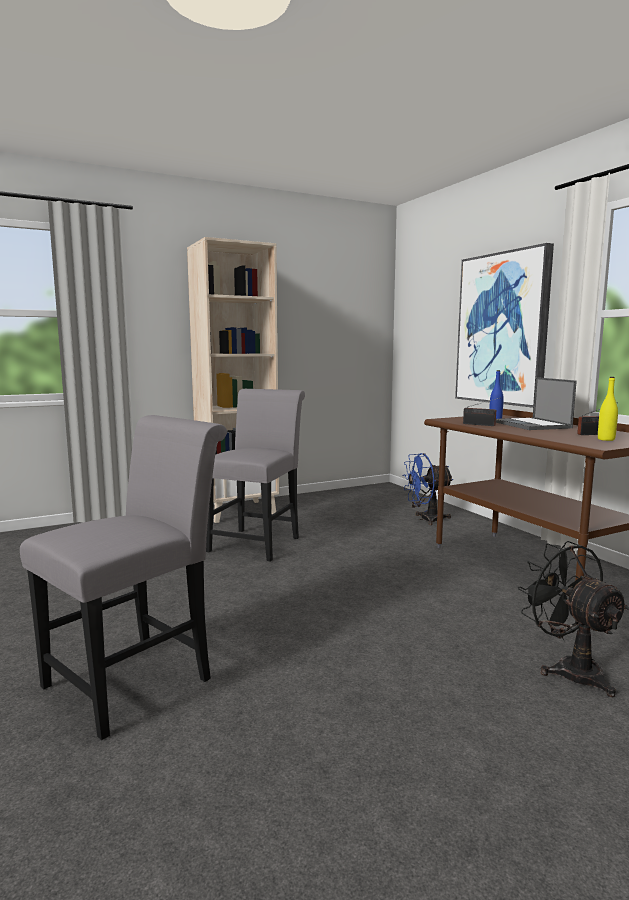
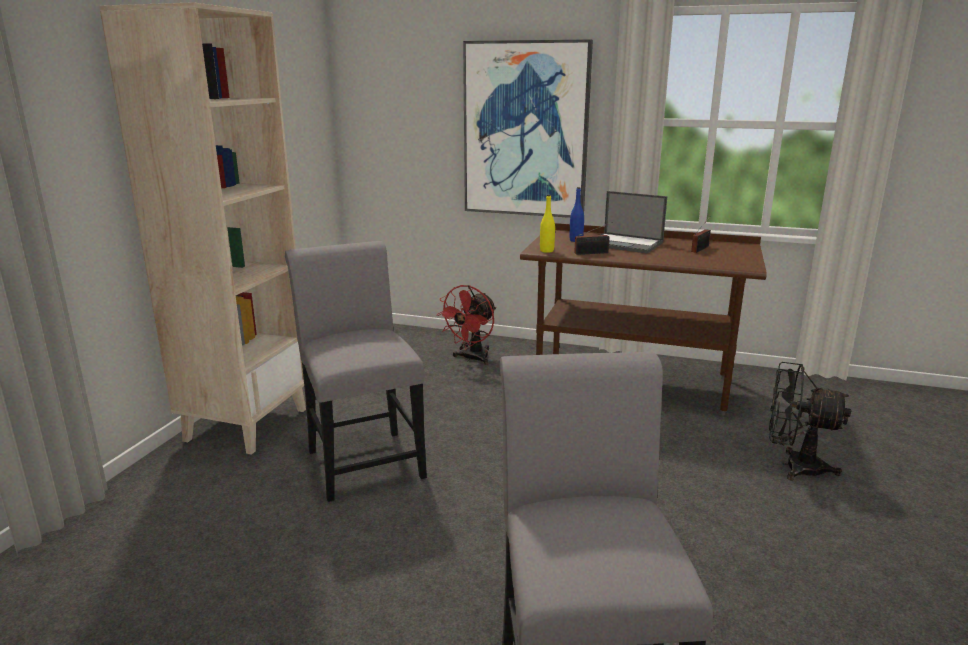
camera: 45 degrees left, 10 degrees up
blue fan [402,453,454,525] -> red fan [437,285,496,365]
yellow bottle [598,377,618,441] -> yellow bottle moved to [540,195,555,253]

